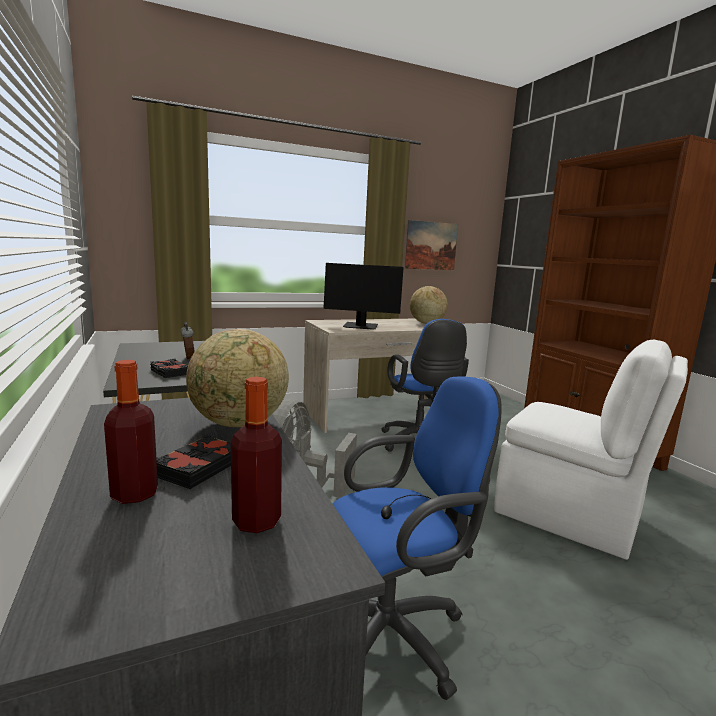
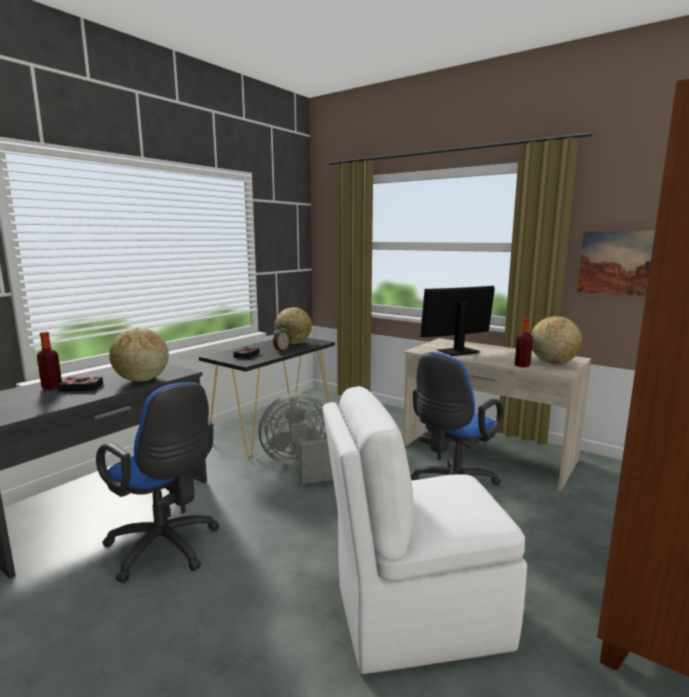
camera: 60 degrees right, 0 degrees up
bottle [231,377,282,533] -> bottle moved to [515,318,533,367]
monitor [323,263,404,330] -> monitor turned 90 degrees clockwise [420,286,495,356]
white chair [494,339,688,560] -> white chair turned 75 degrees clockwise [322,386,527,674]
none -> globe [275,307,312,344]

